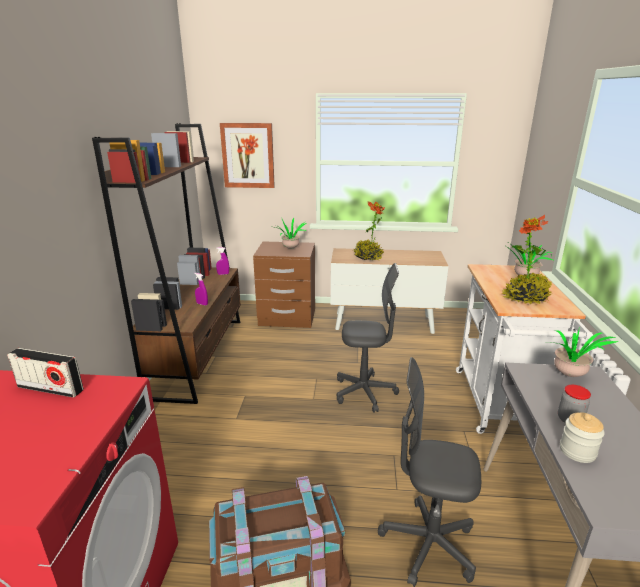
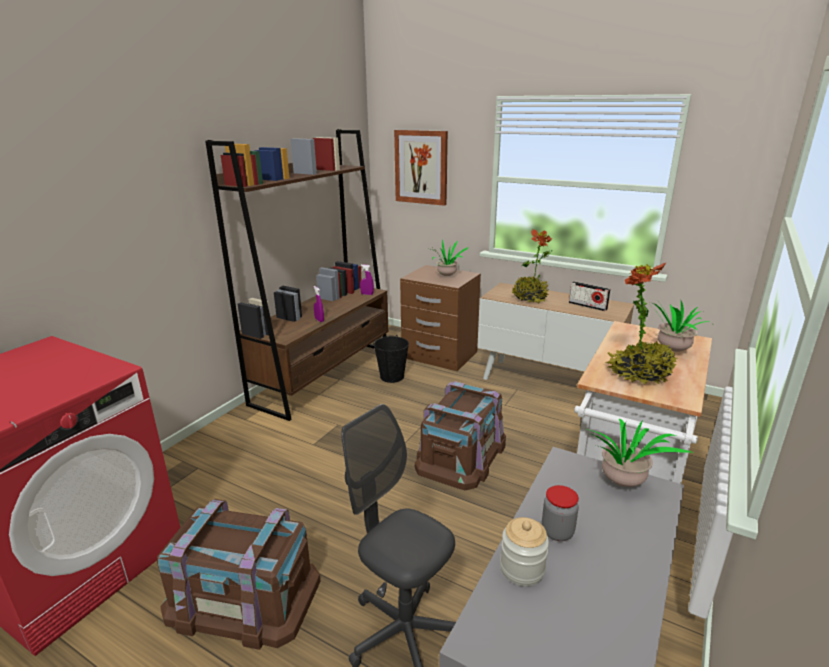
camera: 25 degrees right, 0 degrees up
radio [7,348,84,398] -> radio moved to [569,281,611,311]
grey office chair [337,263,399,413] -> brown storage box [415,381,506,490]
none -> black bucket [373,335,409,383]

